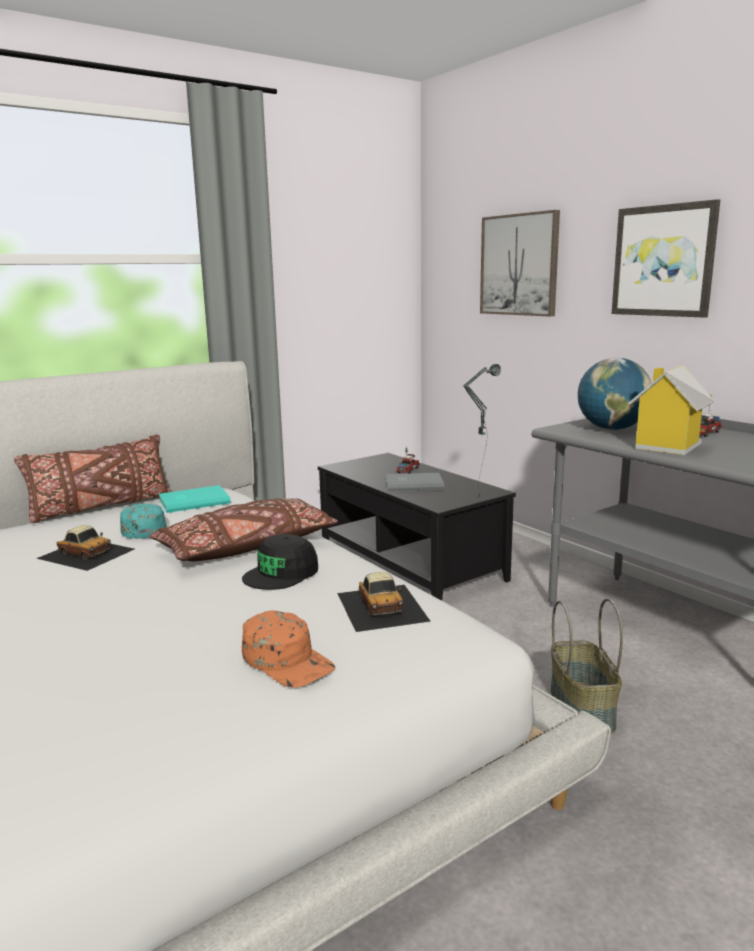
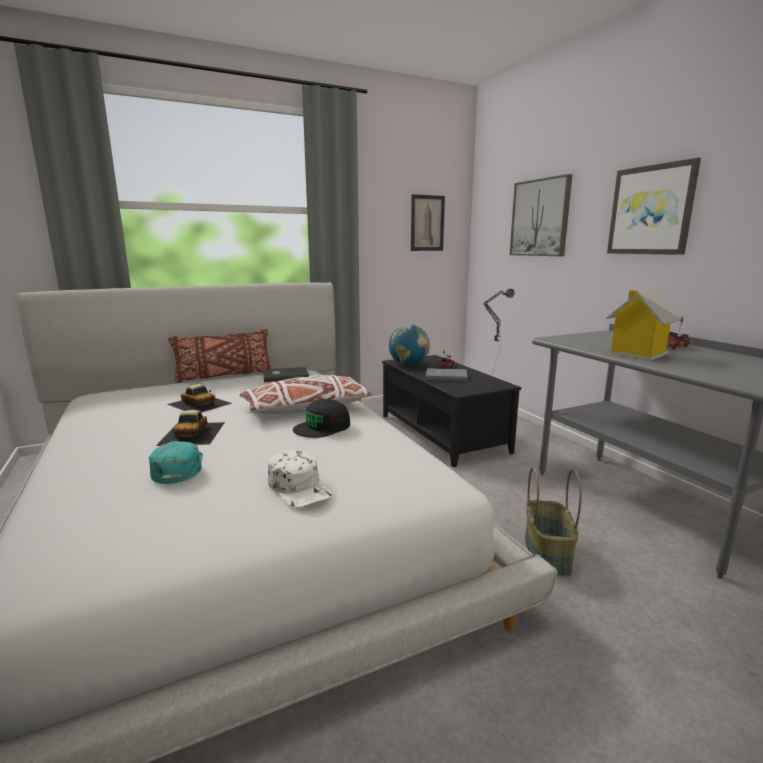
camera: 10 degrees right, 0 degrees up
turquoise cap [120,504,166,539] -> turquoise cap moved to [149,441,203,484]
brown pillow [149,498,338,561] -> white pillow [239,375,373,414]
turquoise book [158,485,231,513] -> grey book [263,367,309,382]
orange cap [242,610,335,688] -> white cap [268,449,332,507]
toy car [337,572,430,632] -> toy car moved to [156,410,225,446]
globe [578,358,652,430] -> globe moved to [389,325,430,366]
none -> picture [411,194,445,251]

